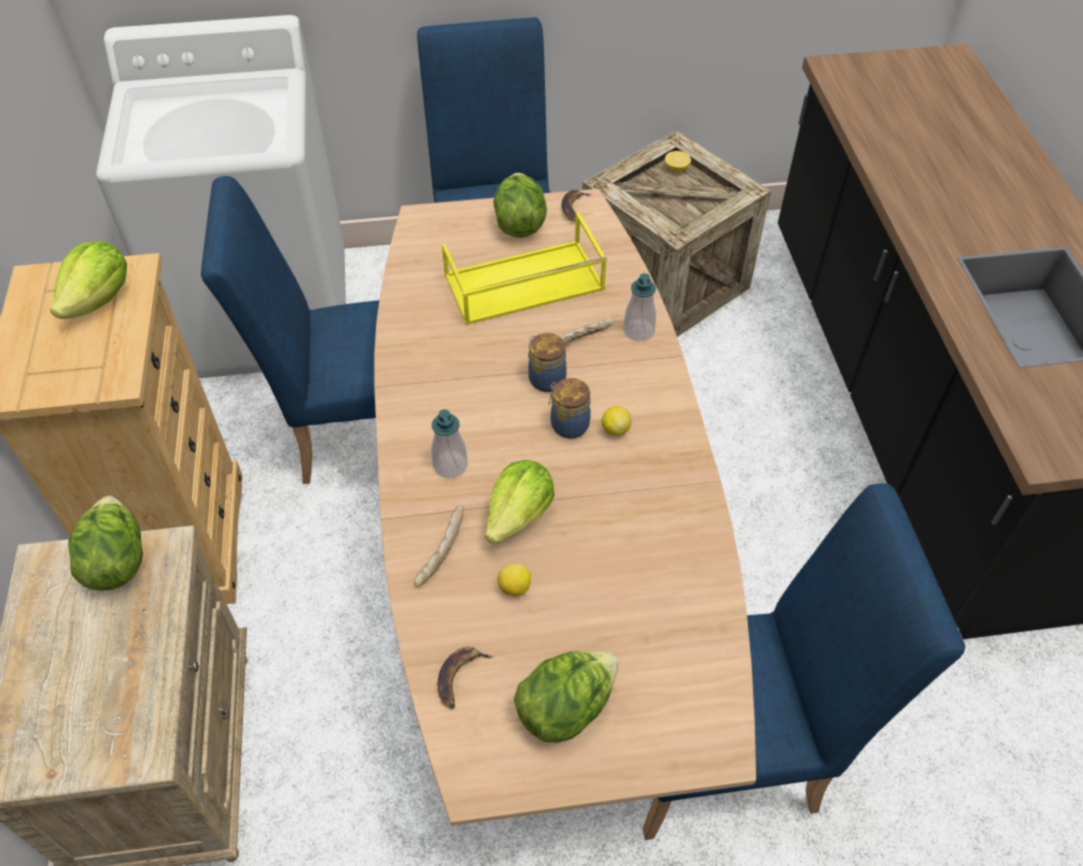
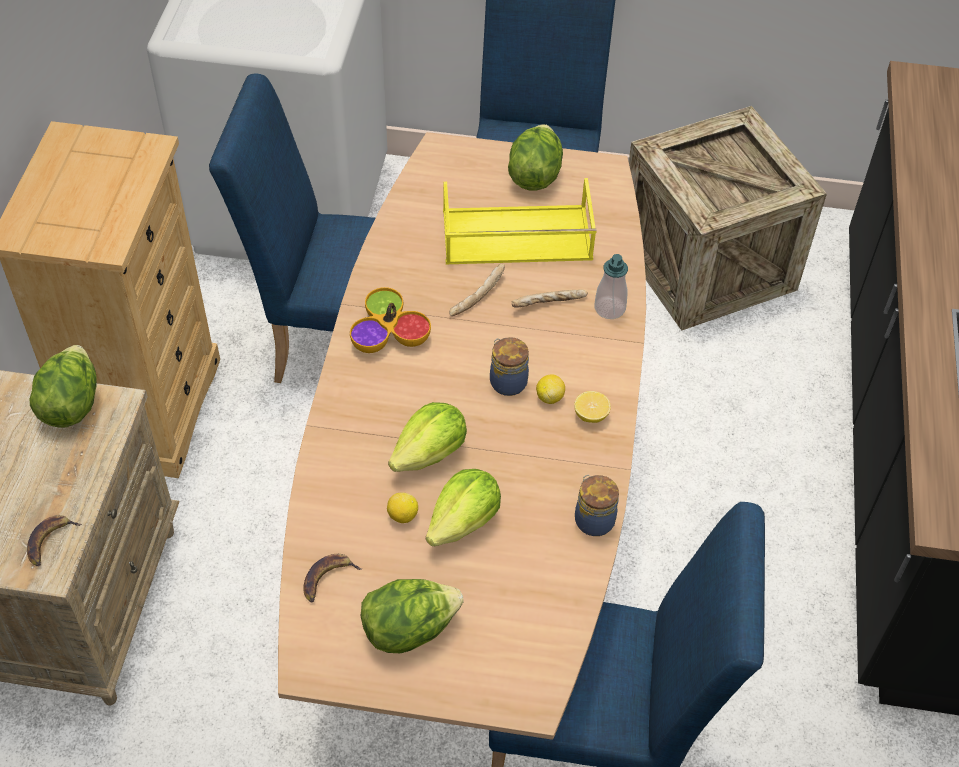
camera: 15 degrees right, 0 degrees up
lettuce [50,241,127,319] -> lettuce moved to [426,469,501,546]
bread [414,505,464,586] -> bread moved to [449,263,505,316]
soap dispenser [431,409,468,478] -> none
jar [528,333,566,392] -> jar moved to [575,475,619,536]
banana [562,189,591,222] -> banana moved to [27,515,82,566]
lemon [665,151,691,172] -> lemon moved to [574,391,611,423]
none -> bowl [350,287,431,353]

